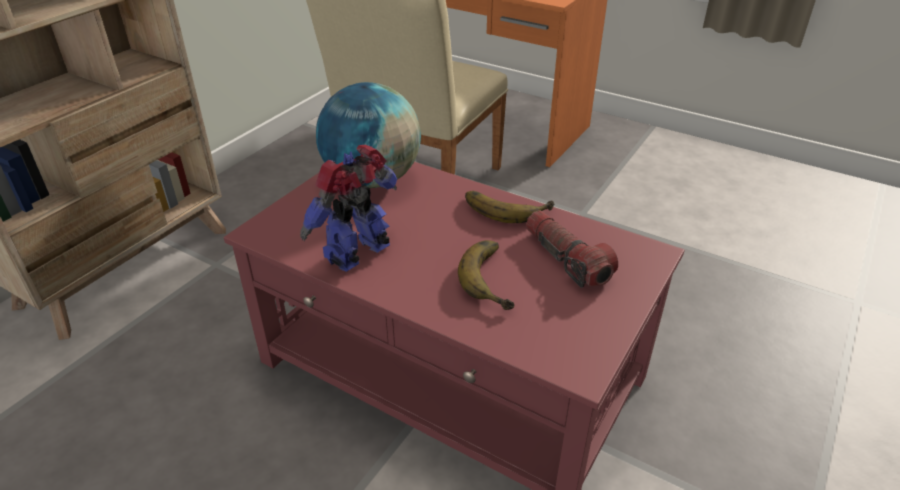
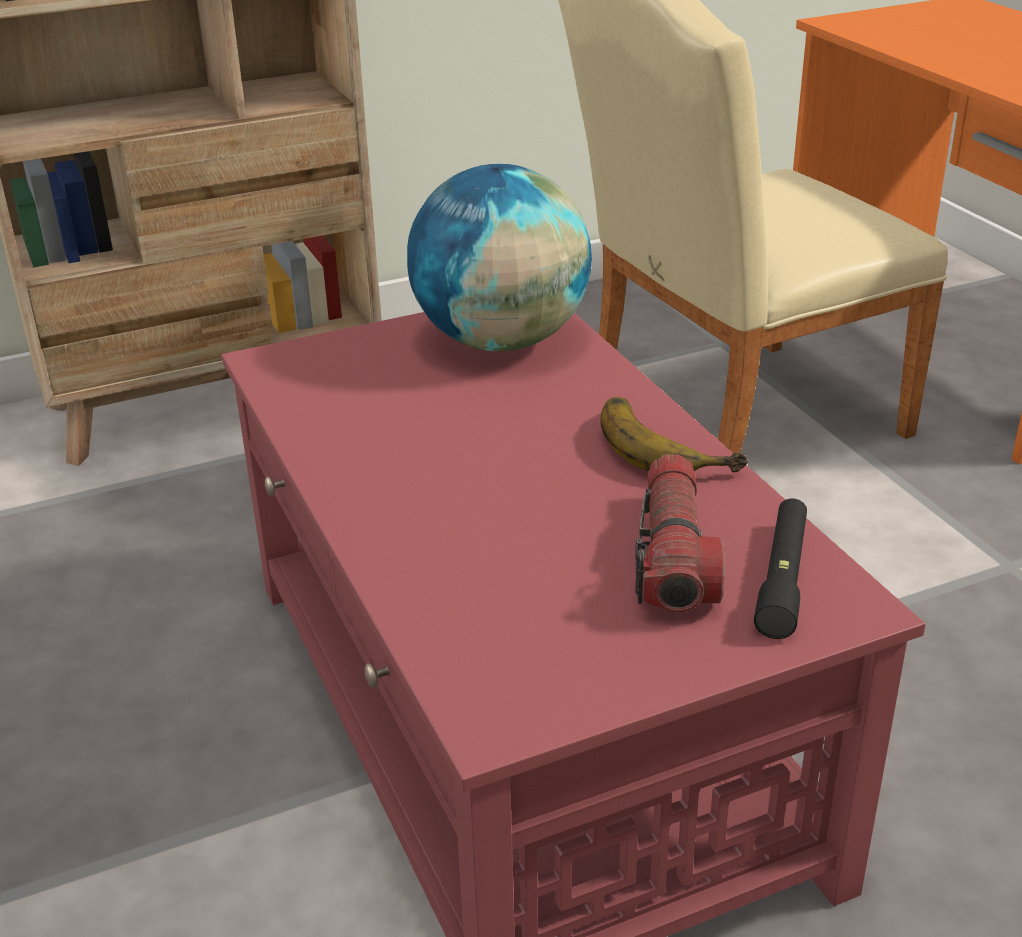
camera: 35 degrees right, 5 degrees down
toy robot [300,145,397,272] -> none
banana [458,240,514,310] -> none
none -> black flashlight [754,498,807,639]

